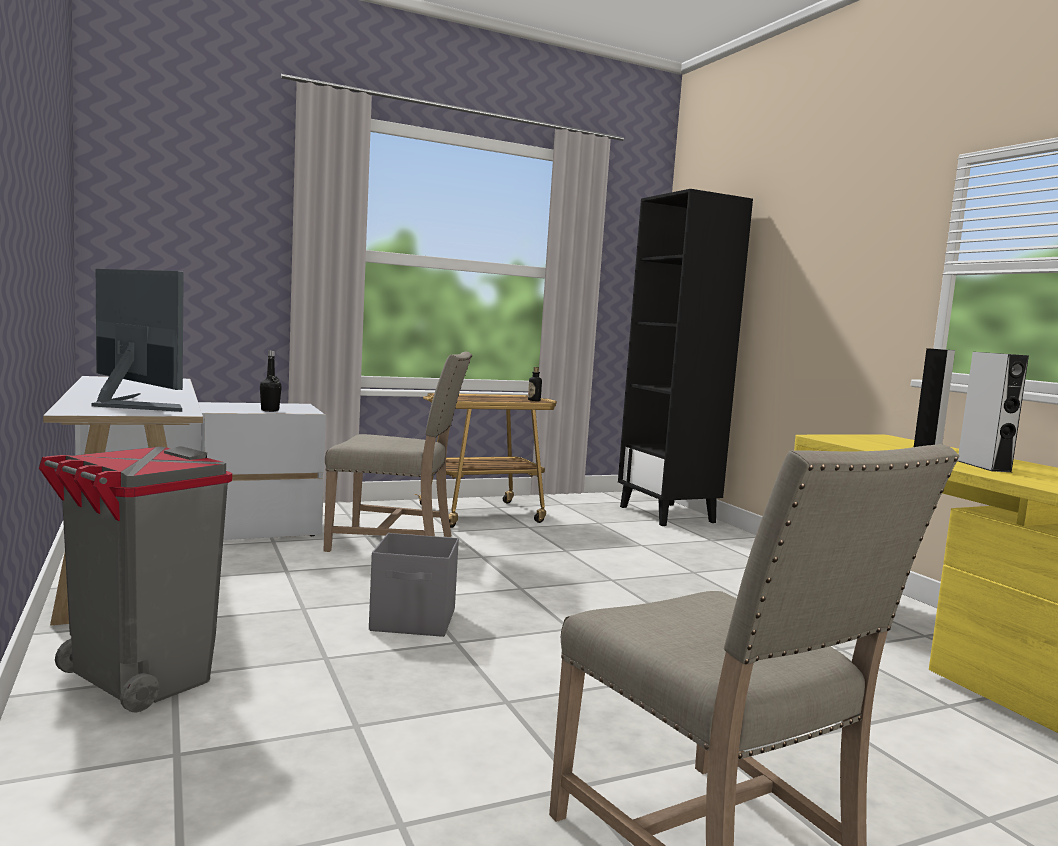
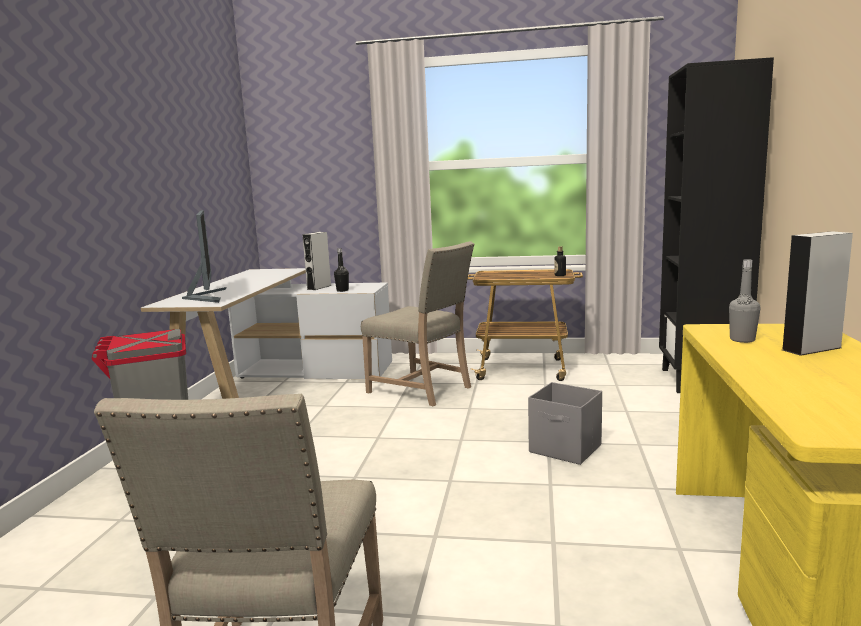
camera: 35 degrees right, 5 degrees up
grey storage box [369,533,459,637] -> grey storage box moved to [528,382,602,465]
grey speaker [958,352,1029,472] -> grey speaker moved to [302,232,331,290]
none -> grey bottle [729,259,760,343]

